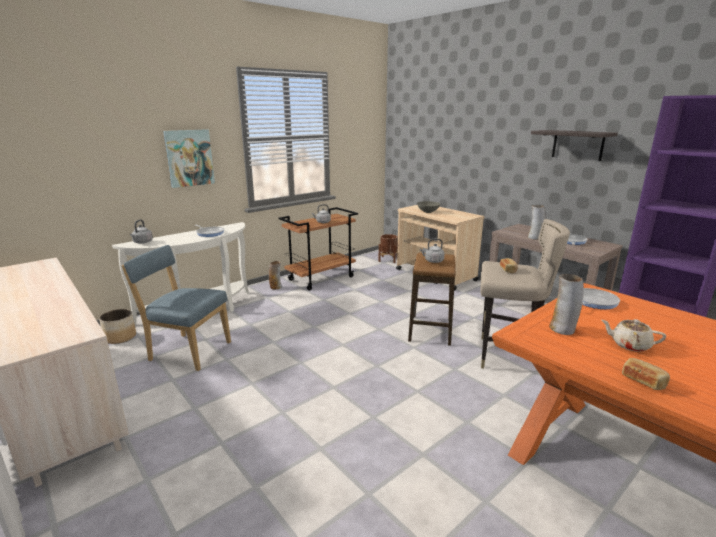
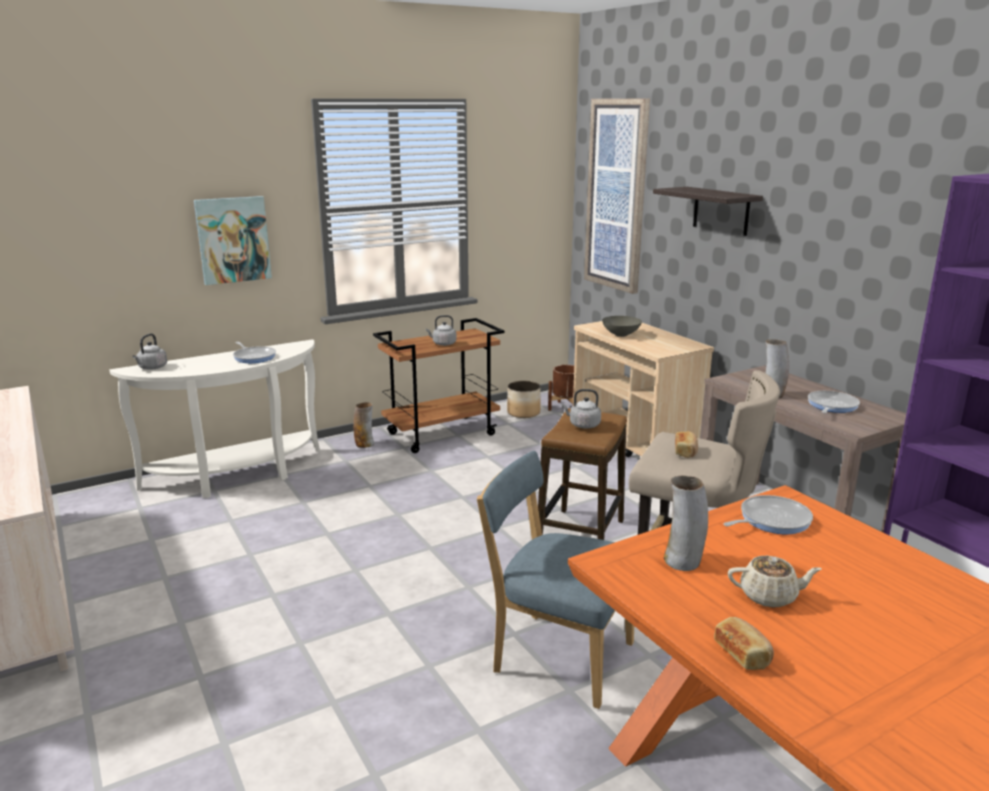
camera: 10 degrees right, 0 degrees up
planter [99,309,136,344] -> planter moved to [507,381,541,418]
blue chair [122,245,231,371] -> blue chair moved to [477,451,634,709]
shelf [531,130,618,161] -> shelf moved to [653,187,763,236]
beige teapot [601,319,666,352] -> beige teapot turned 150 degrees clockwise [728,556,822,608]
none -> picture [584,99,650,294]

